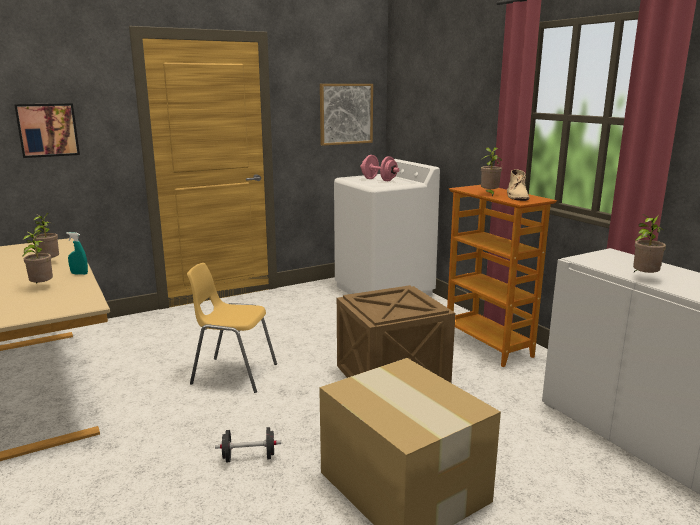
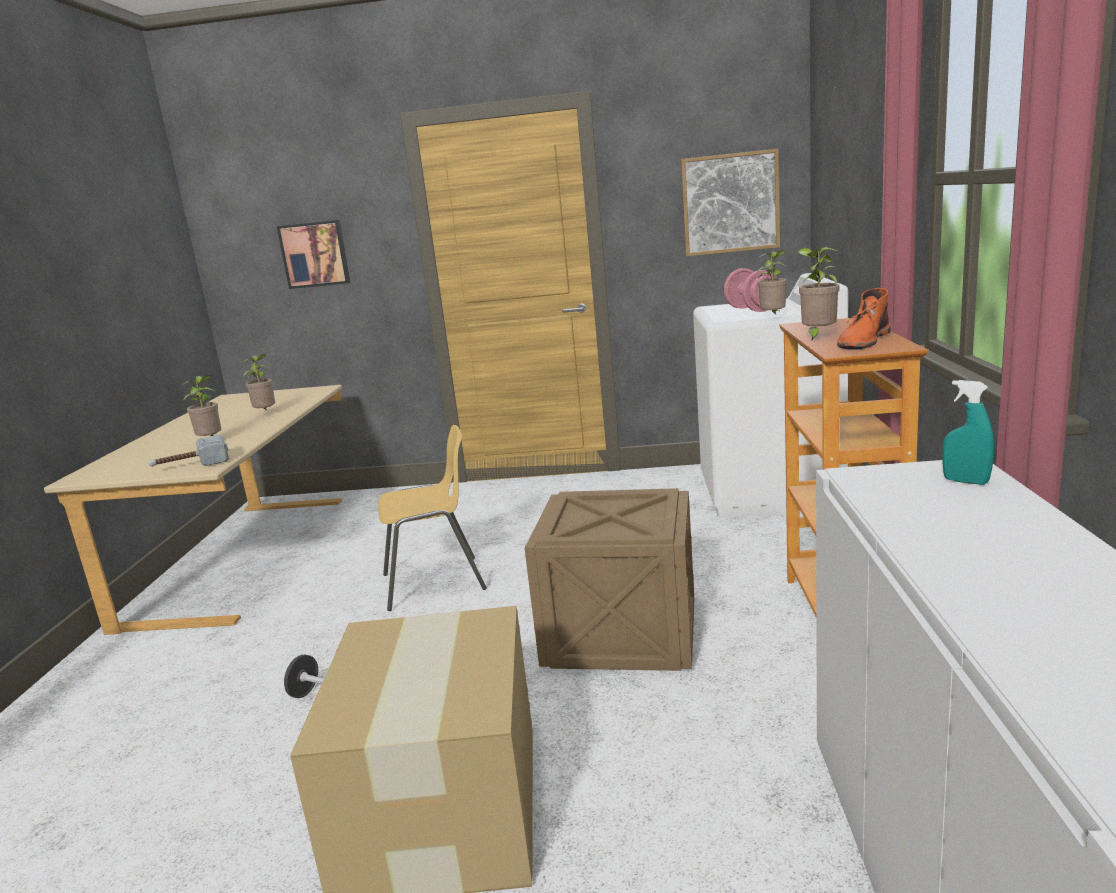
camera: 35 degrees right, 0 degrees up
turquoise spray bottle [66,232,88,275] -> turquoise spray bottle moved to [943,380,994,485]
yellow chair [187,263,277,393] -> yellow chair turned 120 degrees clockwise [378,425,487,611]
beige boot [507,169,530,201] -> orange boot [837,288,891,349]
potted plant [633,214,666,273] -> potted plant moved to [757,250,788,314]
none -> hammer [149,435,229,467]

